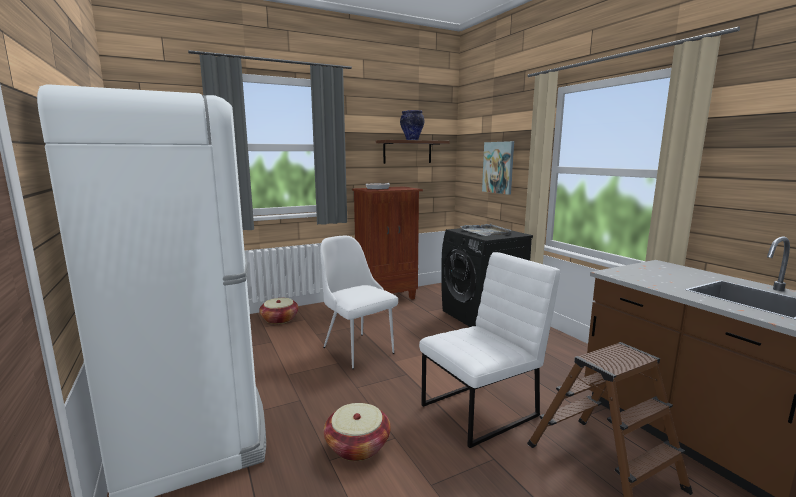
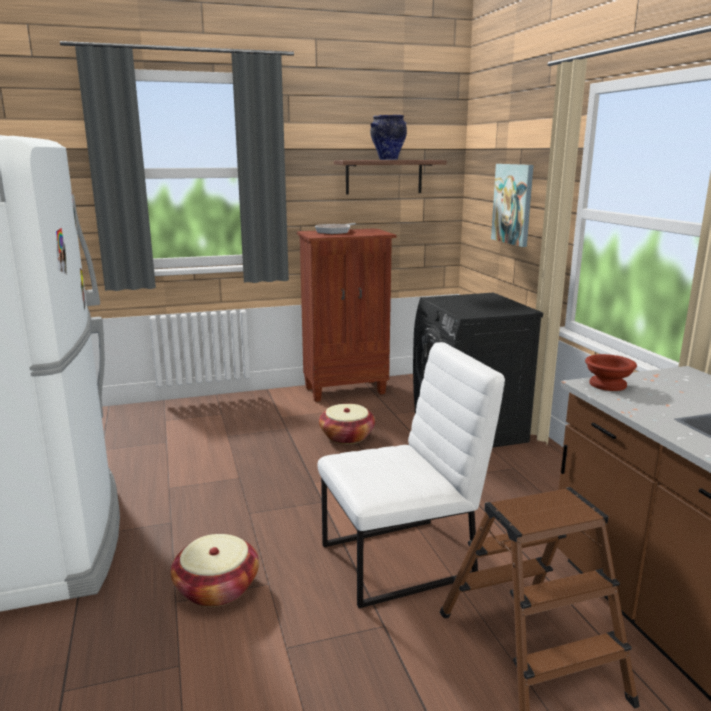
camera: 10 degrees right, 5 degrees up
basket [259,298,298,324] -> basket moved to [319,404,375,444]
white chair [320,236,398,369] -> none
grey tray [460,224,511,236] -> none
none -> brown bowl [585,354,637,391]

